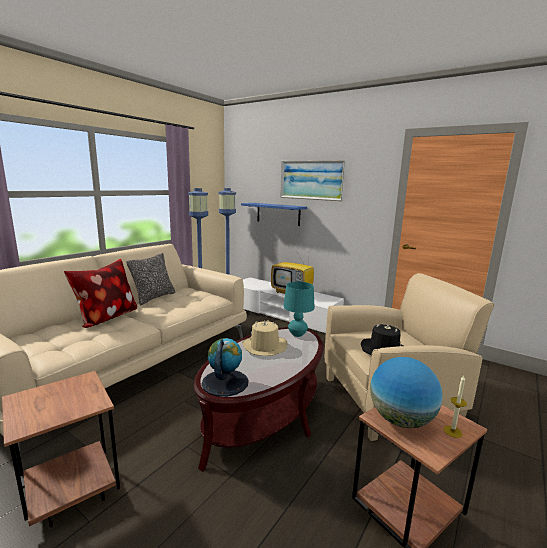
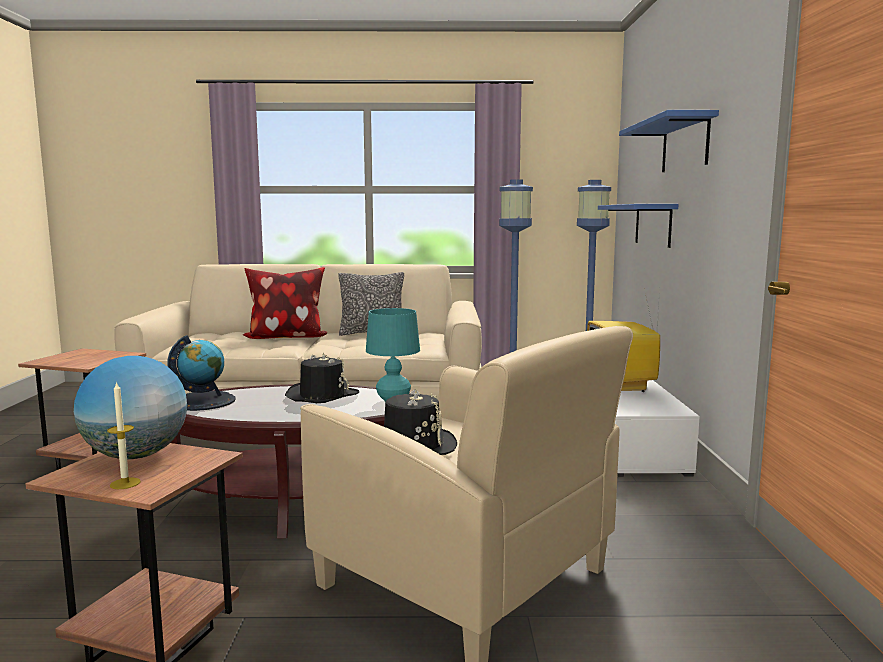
camera: 55 degrees right, 5 degrees down
beige hat [242,320,287,356] -> black hat [285,352,359,403]
picture [280,160,346,201] -> blue shelf [619,110,719,172]

